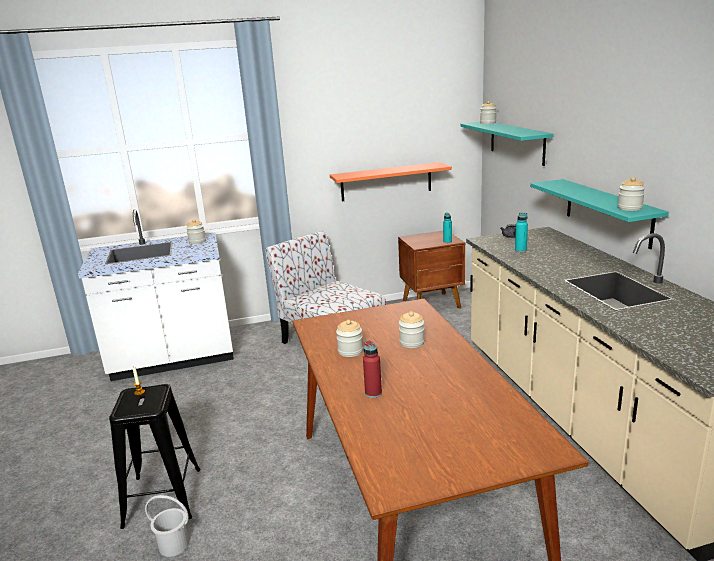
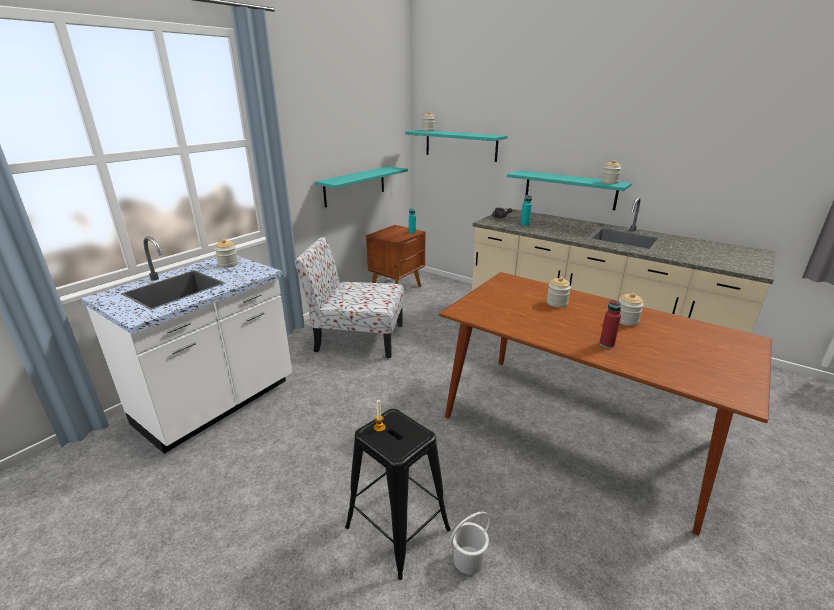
camera: 40 degrees left, 5 degrees up
orange shelf [330,162,452,201] -> turquoise shelf [315,166,408,207]
jar [336,320,363,357] -> jar moved to [619,293,644,326]

